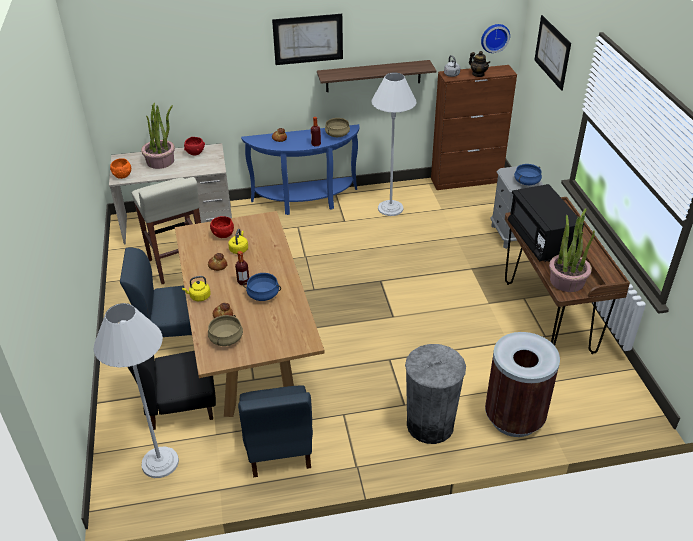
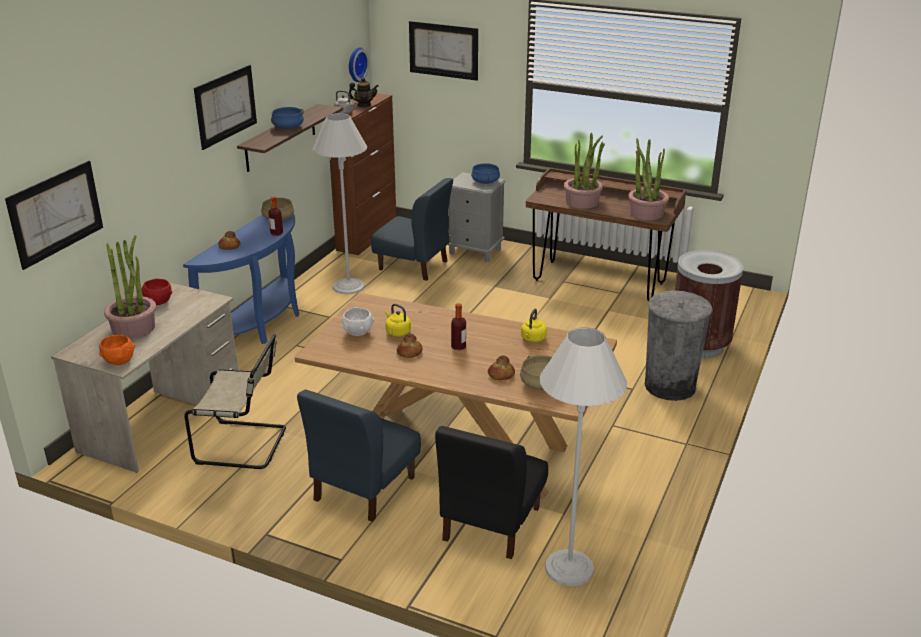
camera: 55 degrees left, 10 degrees down
beige stool [132,177,201,284] -> beige chair [184,334,286,469]
yellow kettle [182,276,211,301] -> yellow kettle moved to [521,309,547,342]
red bowl [210,216,234,238] -> white bowl [341,307,374,336]
blue chair [238,385,313,478] -> blue chair moved to [371,178,453,281]
blue cooking pot [243,273,281,301] -> blue cooking pot moved to [271,107,304,129]
black microwave [508,184,584,262] -> potted plant [564,133,605,209]
none -> picture [5,161,103,270]

